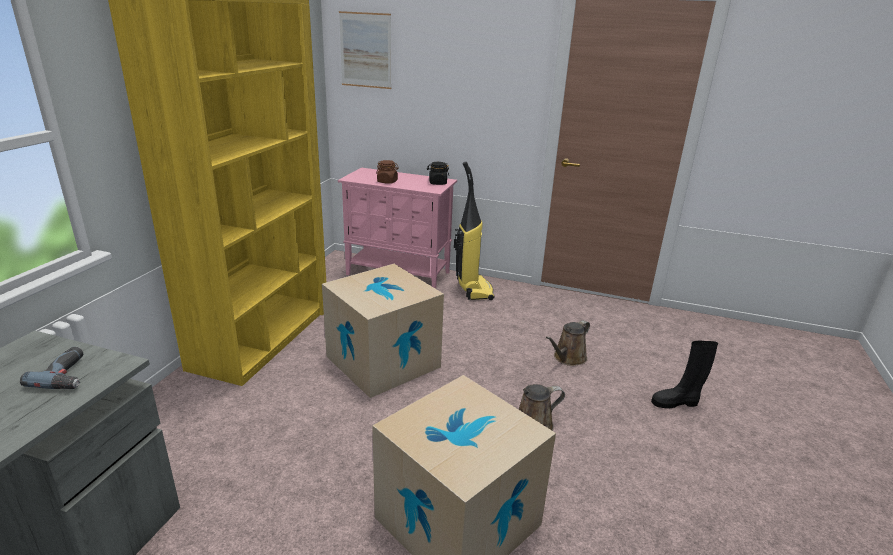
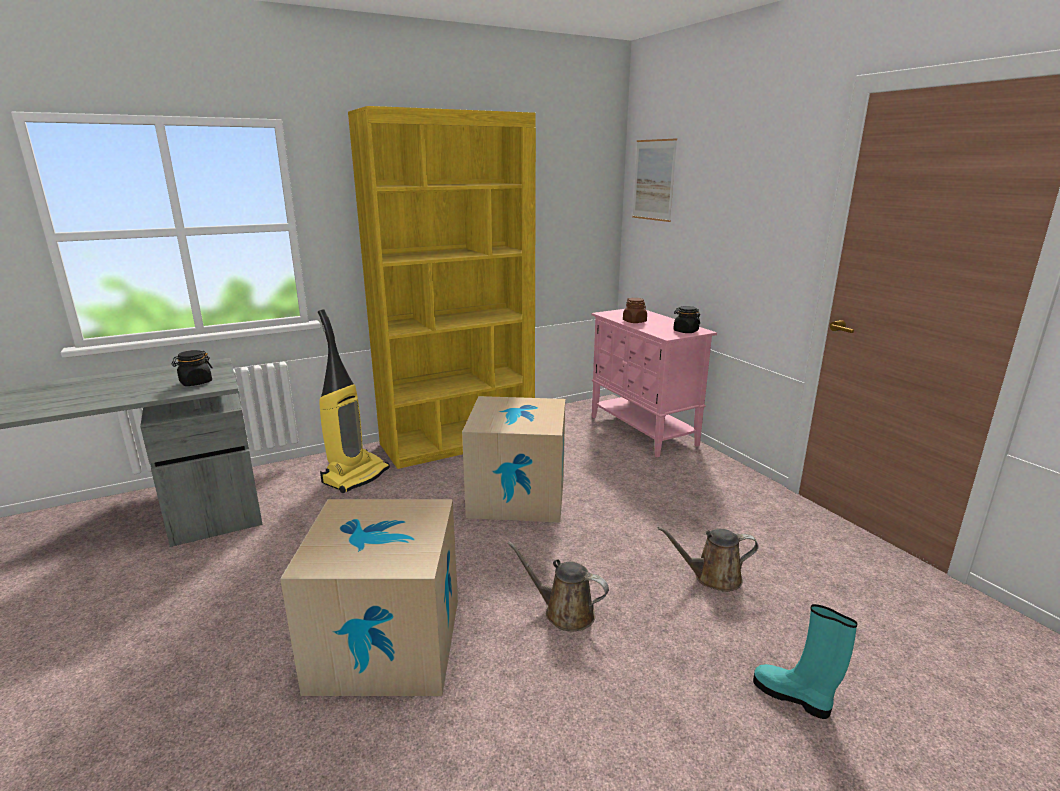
camera: 45 degrees right, 5 degrees down
power drill [20,347,83,389] -> black jar [172,350,213,386]
vacuum cleaner [454,161,495,300] -> vacuum cleaner moved to [318,309,390,493]
black boot [651,341,718,408] -> turquoise boot [753,604,858,719]

